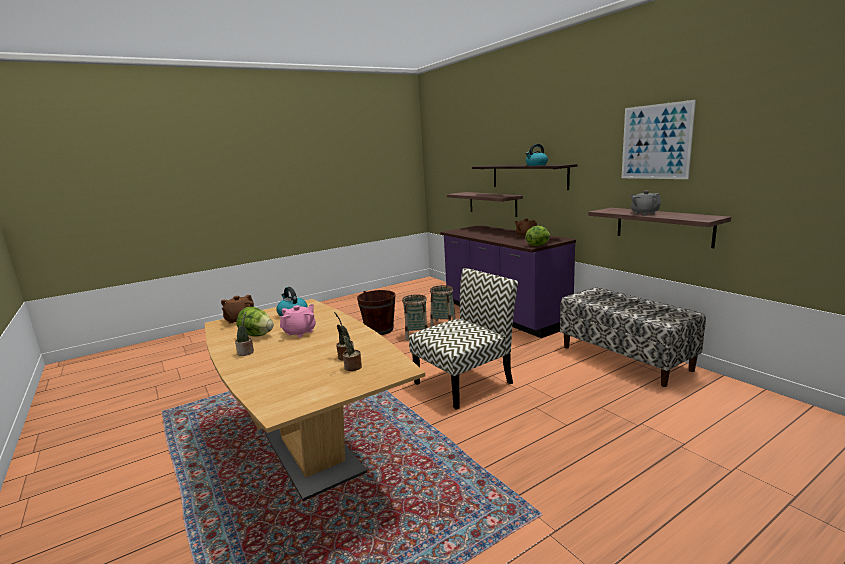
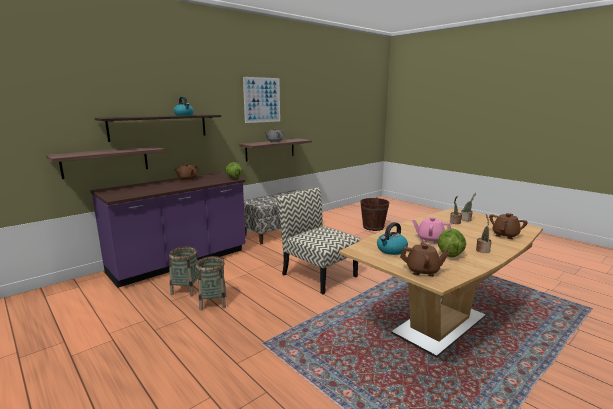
camera: 100 degrees left, 0 degrees up
brown bucket [357,290,396,335] -> brown bucket moved to [360,197,389,231]
none -> brown teapot [489,213,528,239]

